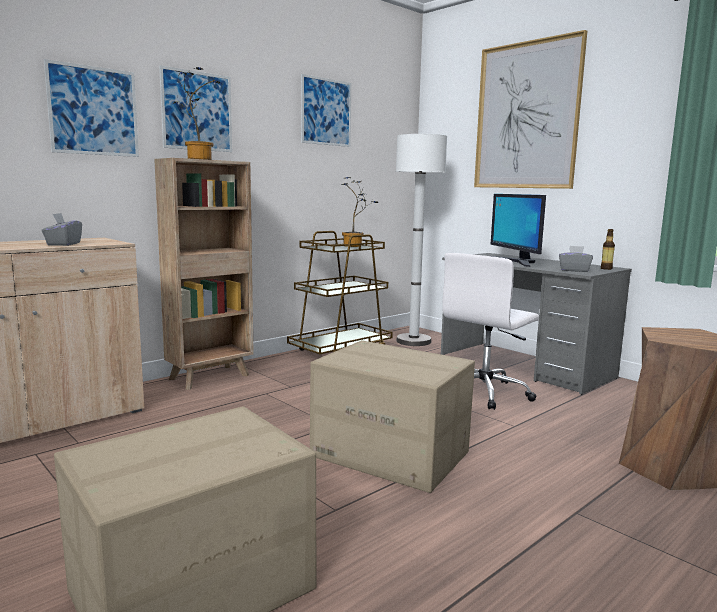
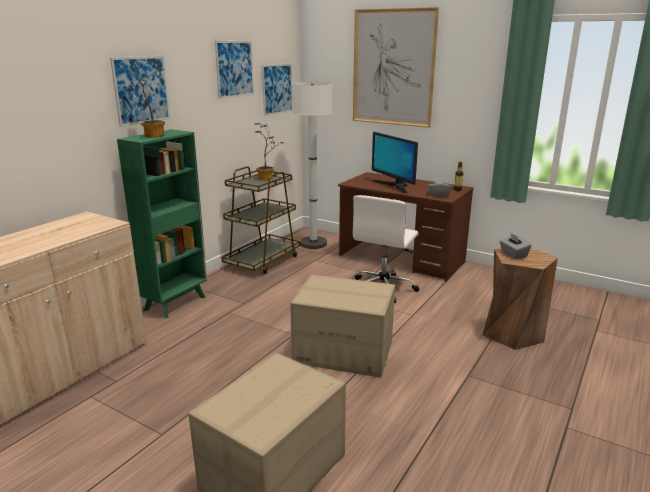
camera: 15 degrees left, 10 degrees up
grey tissue box [42,213,82,246] -> grey tissue box moved to [499,233,532,259]
picture [44,59,139,157] -> picture moved to [262,63,292,116]
brown bookcase [154,158,254,390] -> green bookcase [117,129,207,318]
grey desk [441,253,632,395] -> brown desk [338,172,474,281]

